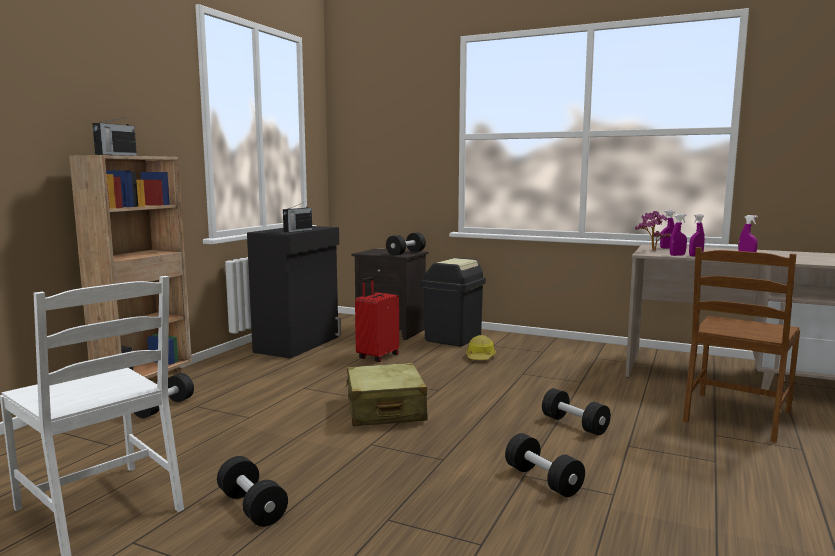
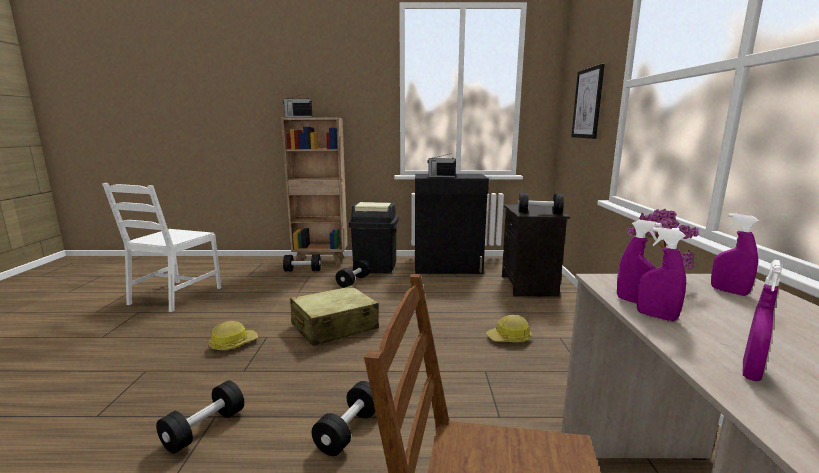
camera: 65 degrees right, 5 degrees up
black dumbbell [217,456,288,527] -> black dumbbell moved to [336,260,371,288]
red suitcase [355,277,399,362] -> none
black trash can [421,258,486,346] -> black trash can moved to [349,202,399,273]
none -> hard hat [209,321,258,351]
none -> picture [571,64,605,139]

